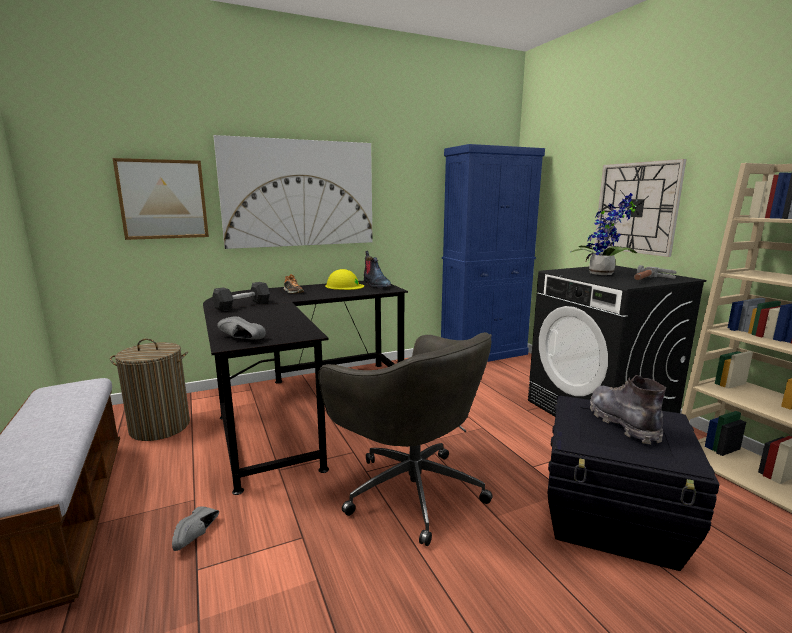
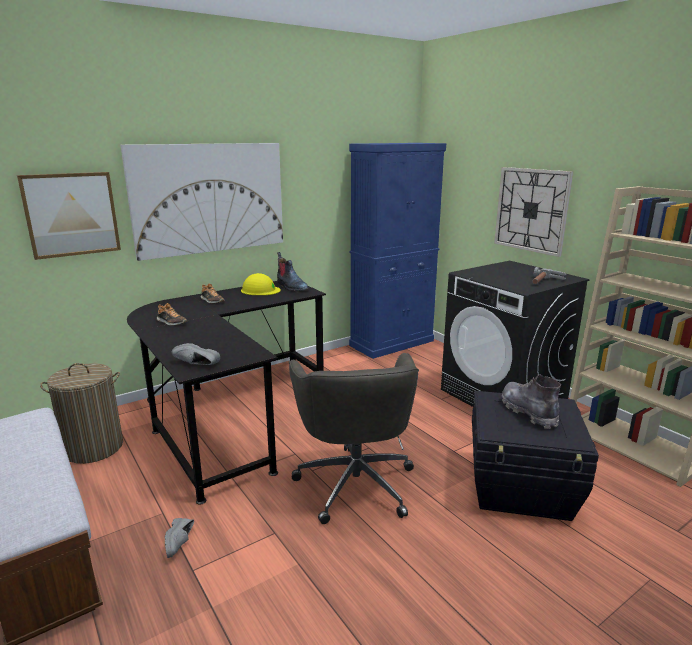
camera: 10 degrees left, 5 degrees up
grey dumbbell [212,282,270,311] -> shoe [157,303,188,326]
grey office chair [318,332,493,546] -> grey office chair turned 45 degrees clockwise [289,353,419,524]
potted plant [571,193,638,275] -> none

